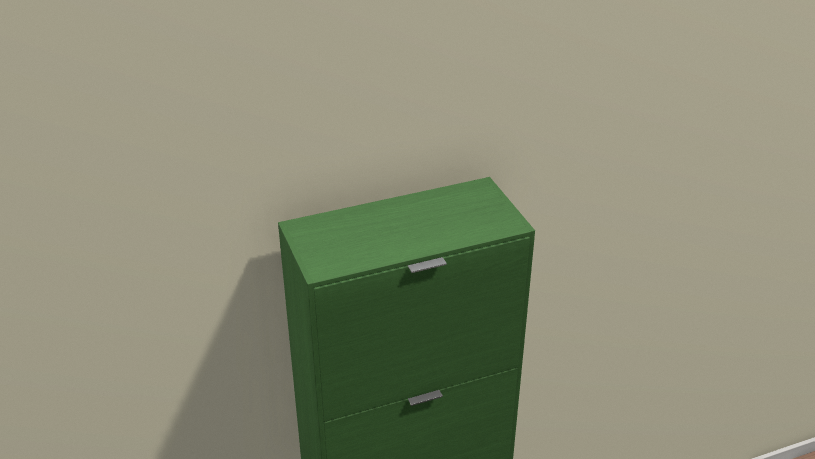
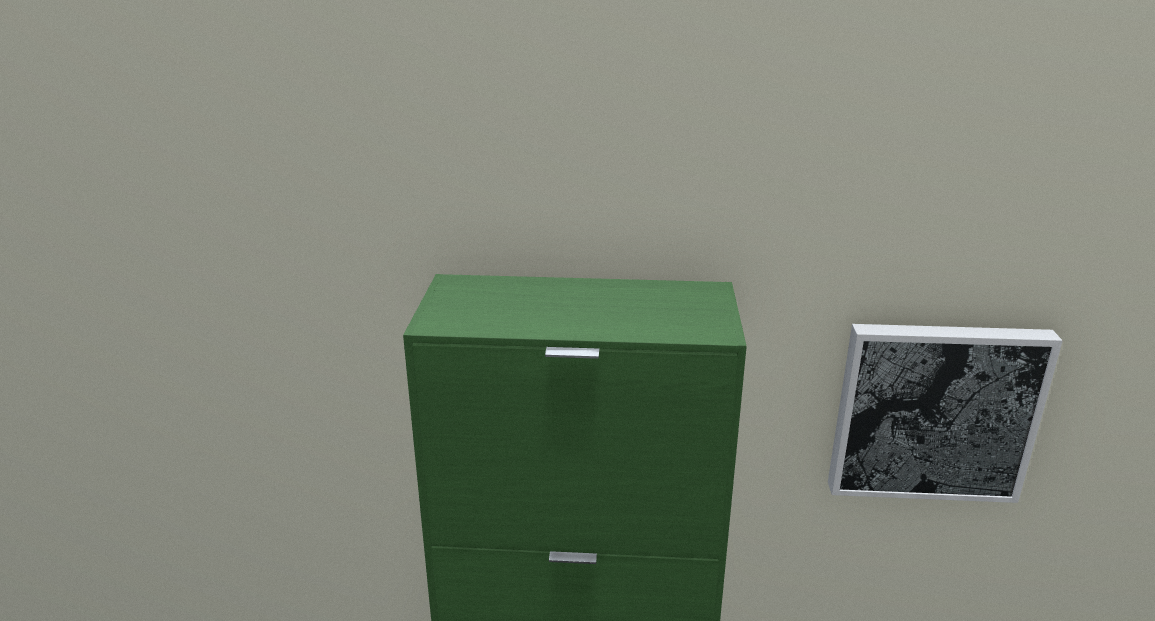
camera: 25 degrees right, 10 degrees down
none -> picture [828,324,1063,503]

